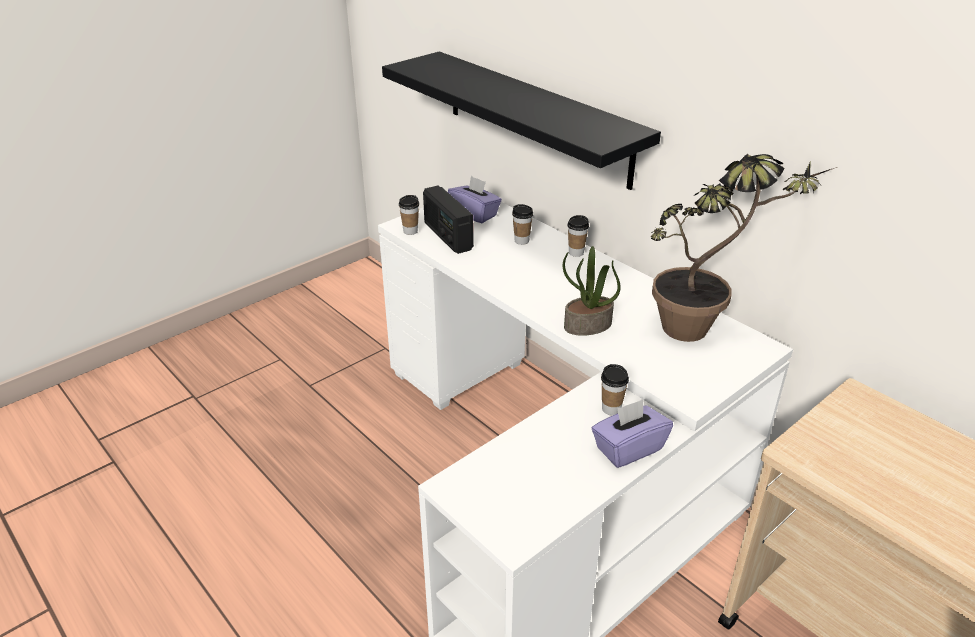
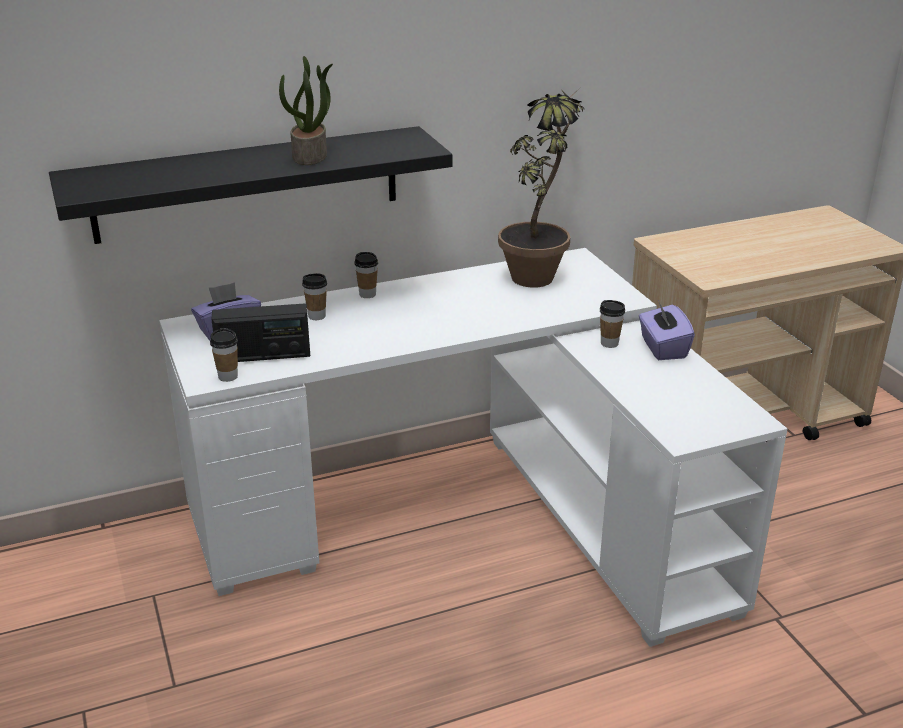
camera: 70 degrees left, 5 degrees down
potted plant [563,246,621,336] -> potted plant moved to [279,56,333,165]

